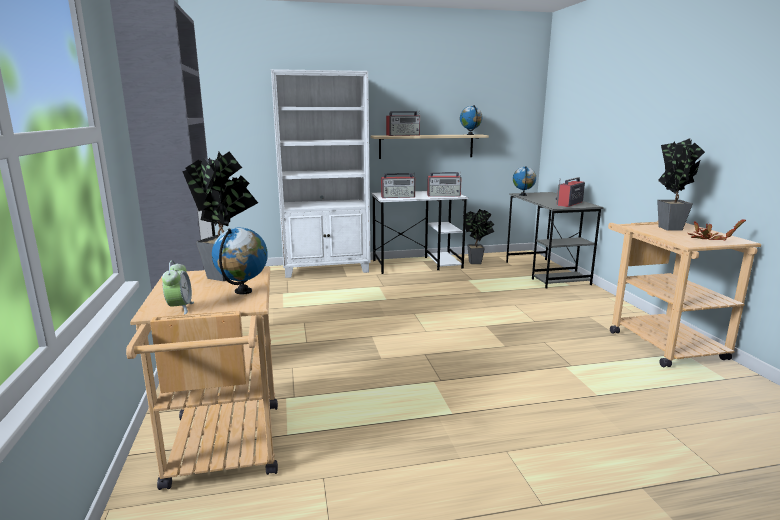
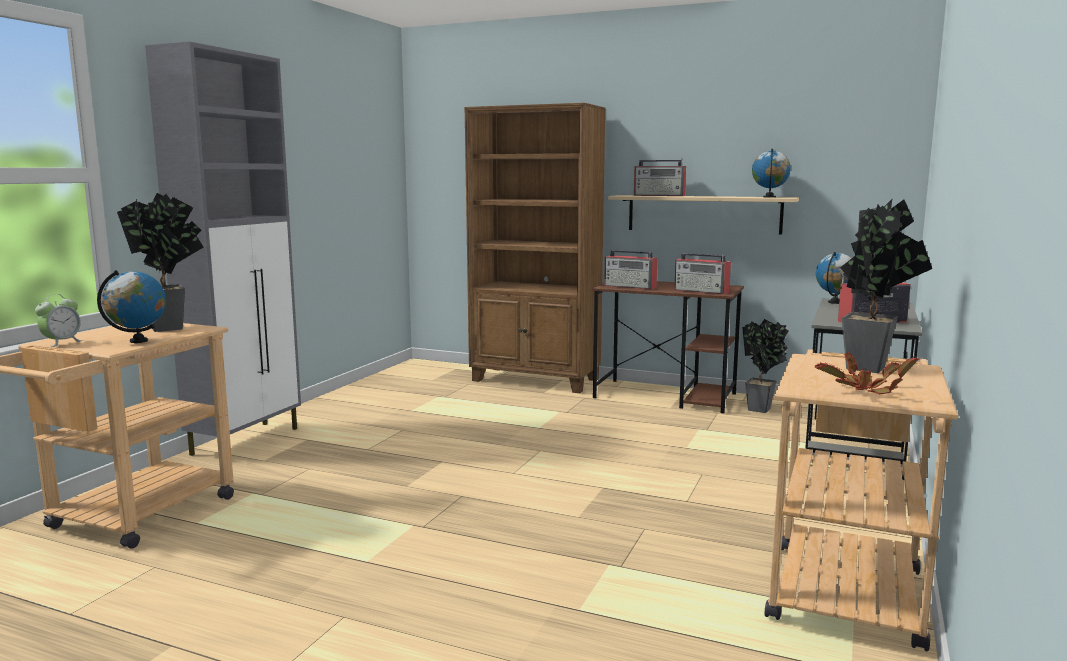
camera: 35 degrees right, 5 degrees down
white bookcase [271,69,370,278] -> brown bookcase [465,103,606,393]
white desk [371,191,468,274] -> brown desk [592,281,744,413]

